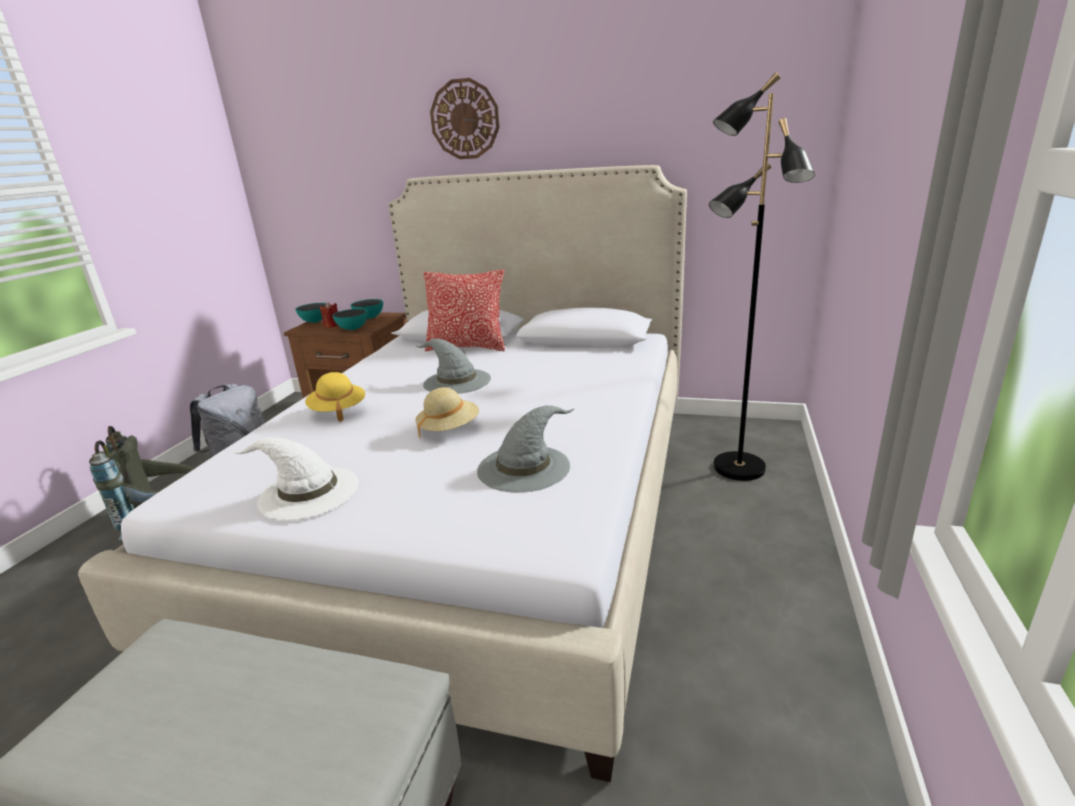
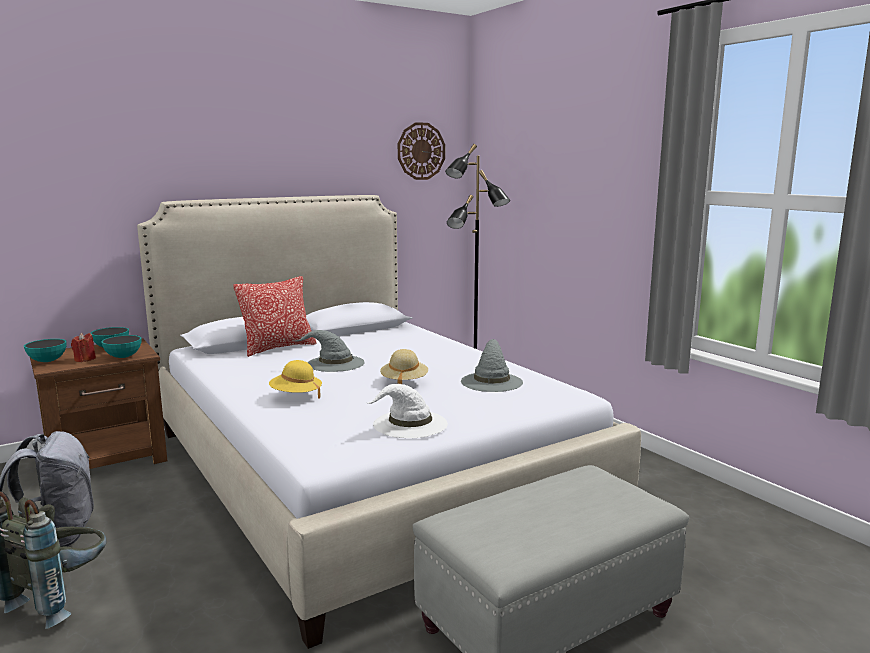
camera: 50 degrees left, 10 degrees down
wall clock [430,78,500,159] -> wall clock moved to [398,122,445,180]

